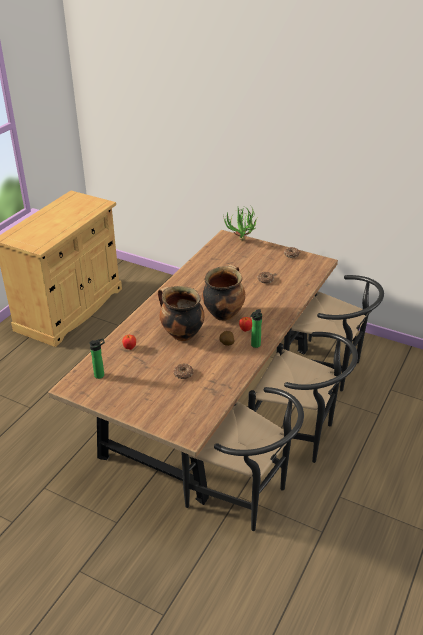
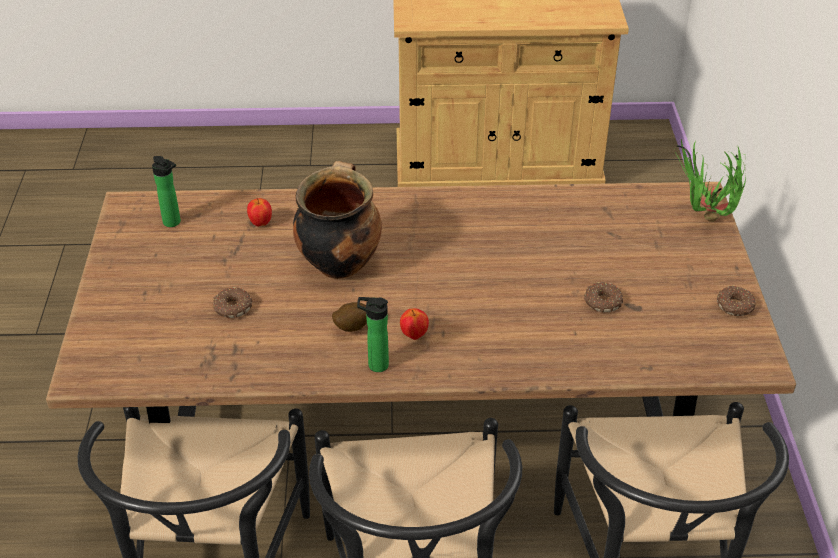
camera: 60 degrees right, 5 degrees up
cooking pot [202,264,245,321] -> none

